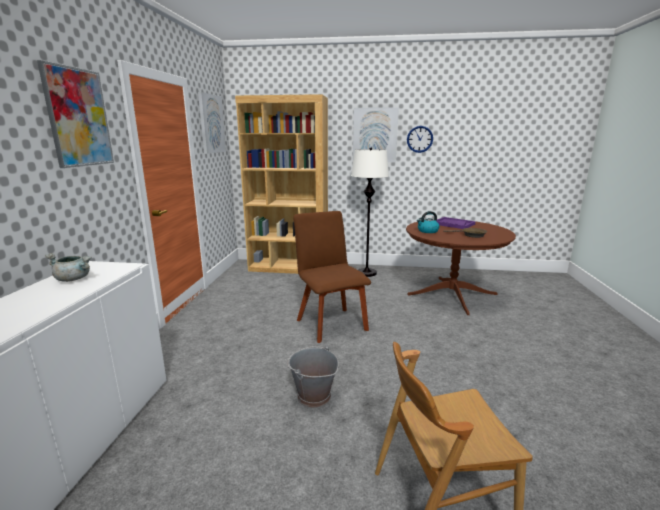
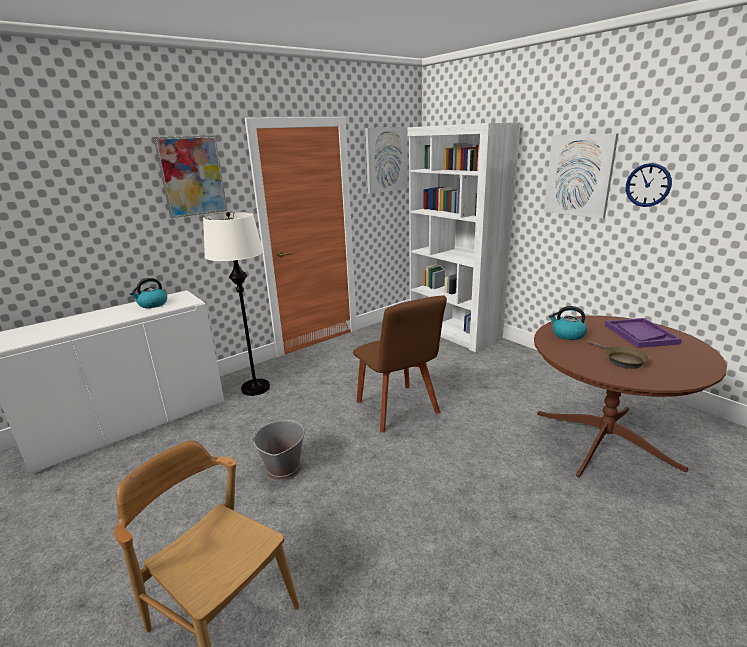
camera: 45 degrees right, 5 degrees up
grey cooking pot [45,253,92,282] -> kettle [130,278,167,308]
brown bookcase [235,94,328,274] -> white bookcase [408,122,521,352]
brown chair [293,211,371,343] -> brown chair turned 135 degrees clockwise [353,295,447,432]
white floor lamp [351,147,389,277] -> white floor lamp moved to [203,212,270,396]

